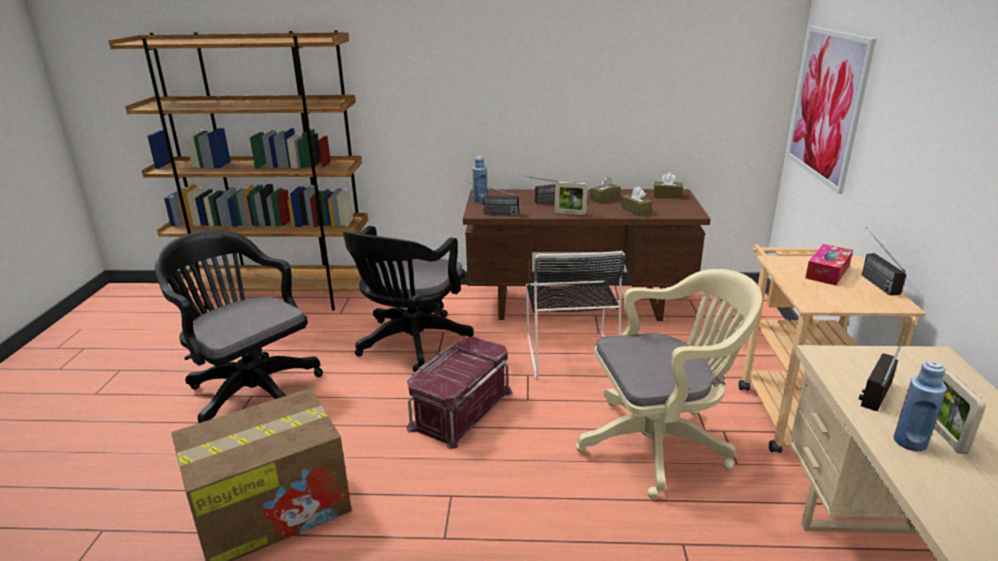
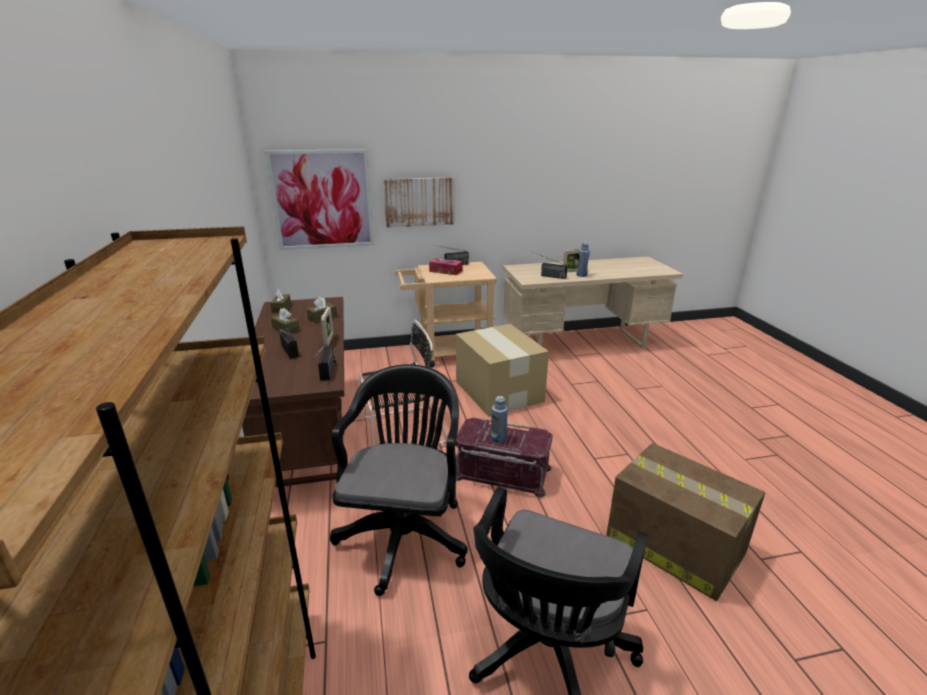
camera: 105 degrees left, 0 degrees up
black office chair [343,226,474,372] -> black office chair turned 90 degrees counterclockwise [330,364,468,596]
blue bottle [472,156,487,203] -> blue bottle moved to [491,396,508,443]
beige office chair [576,269,762,499] -> cardboard box [456,324,549,417]
none -> picture [383,177,454,228]

